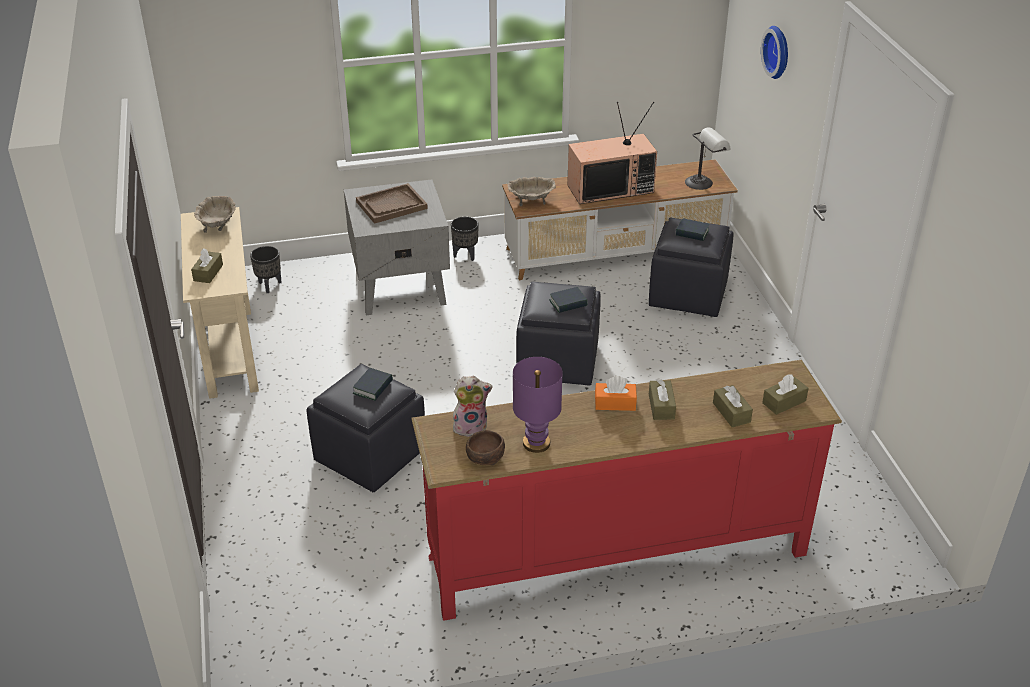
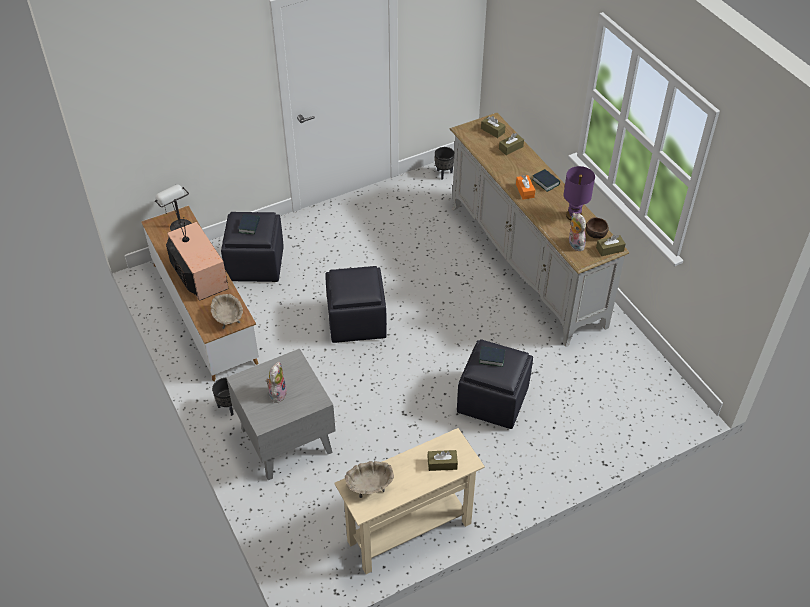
camera: 105 degrees left, 10 degrees up
black planter [250,246,282,293] -> black planter moved to [435,147,454,180]
brown tray [356,183,428,224] -> plush toy [266,362,287,403]
red cabinet [411,360,842,621] -> grey cabinet [450,113,629,347]
book [549,287,588,313] -> book moved to [532,169,560,192]
brown tissue box [649,379,676,420] -> brown tissue box moved to [596,235,625,256]
wall clock [761,26,788,79] -> none

